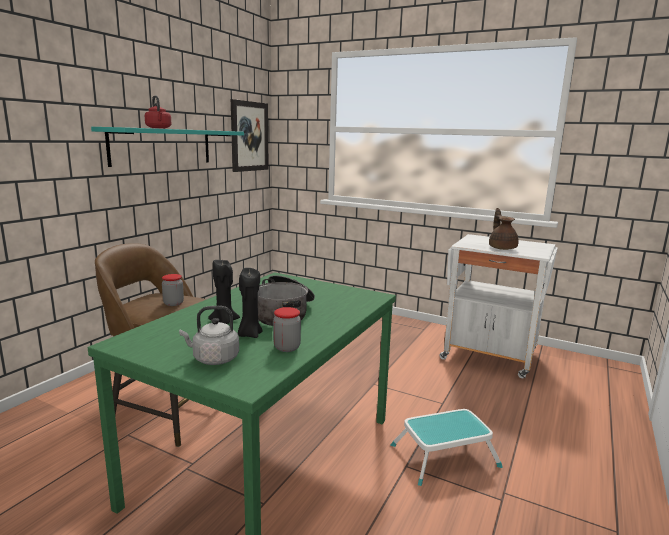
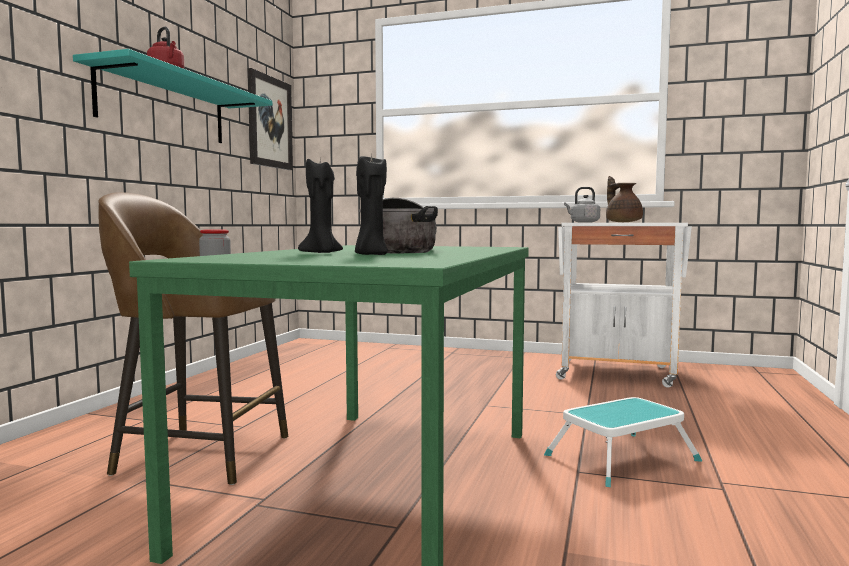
camera: 10 degrees left, 10 degrees down
grey kettle [179,306,239,365] -> grey kettle moved to [564,187,600,223]
jar [273,307,301,352] -> none

